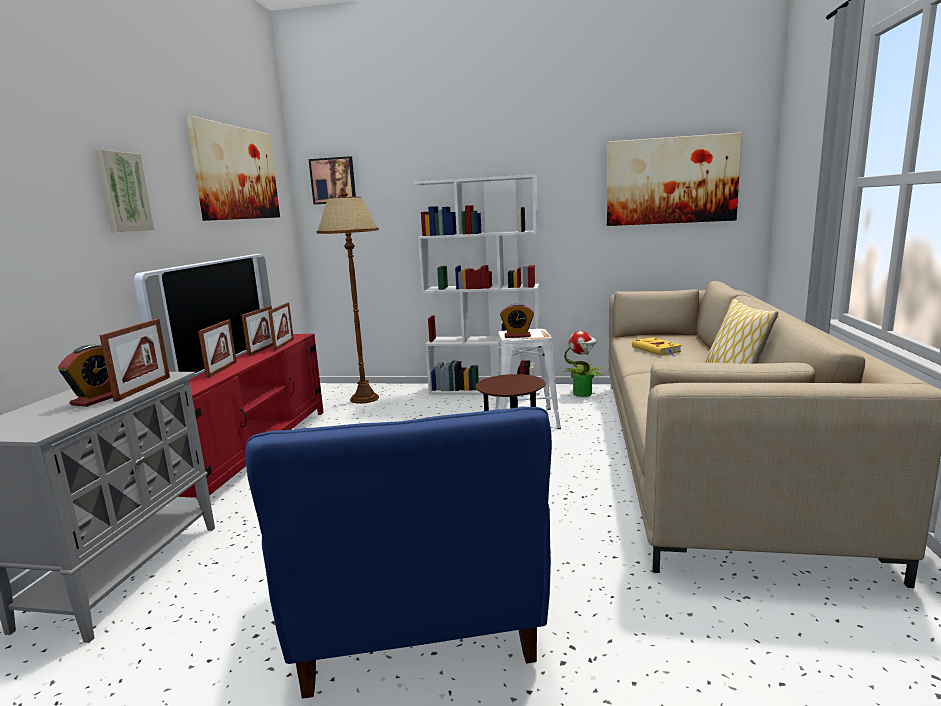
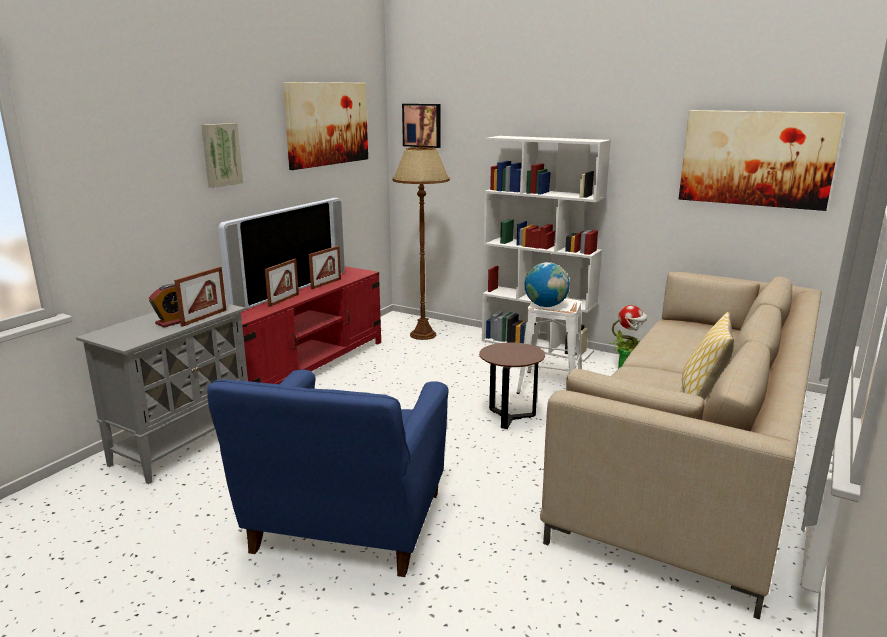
camera: 20 degrees right, 5 degrees up
picture frame [268,302,294,351] -> none
alarm clock [500,303,534,338] -> globe [524,262,570,307]
yellow book [632,337,682,356] -> none

